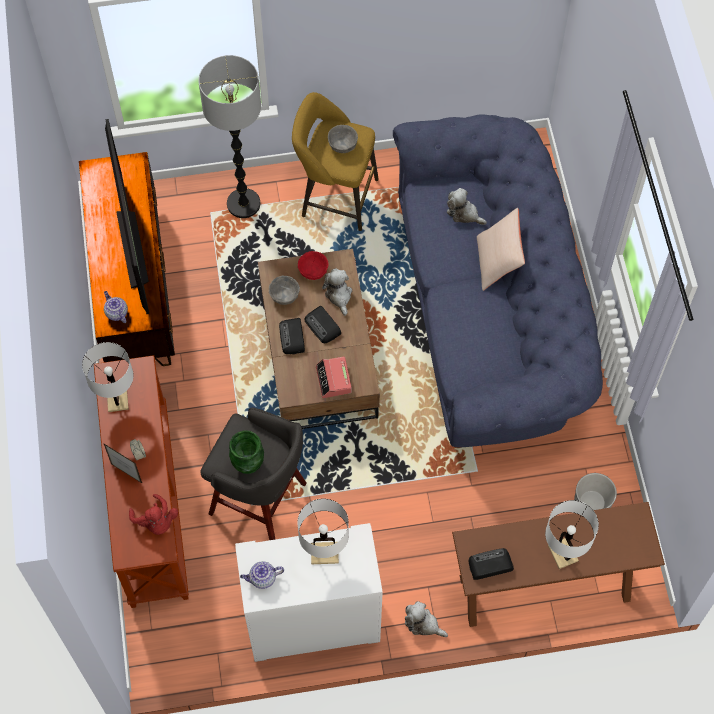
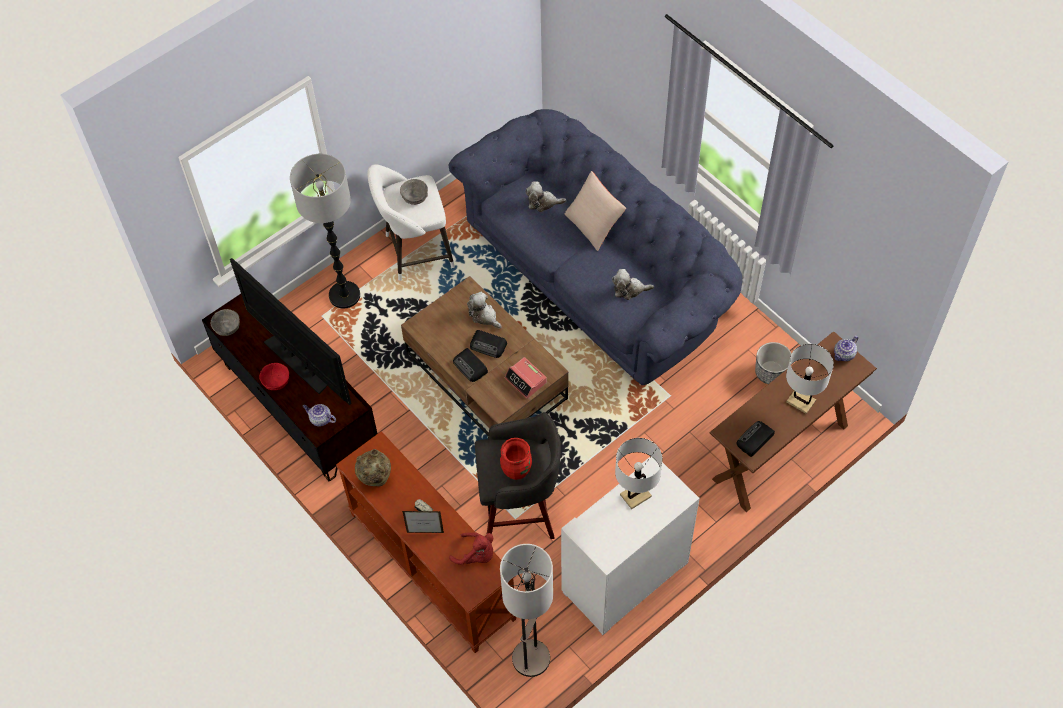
camera: 30 degrees left, 5 degrees down
white table lamp [82,342,134,412] -> beige vase [355,449,391,486]
green vase [229,430,264,474] -> red vase [500,438,532,480]
teapot [240,561,284,589] -> teapot moved to [834,336,858,361]
grey bowl [269,276,300,305] -> grey bowl moved to [211,309,240,336]
yellow stool [292,92,379,231] -> white stool [367,164,455,281]
red bowl [298,251,329,280] -> red bowl moved to [259,363,289,390]
plush toy [405,601,448,637] -> plush toy moved to [612,269,654,300]
none -> floor lamp [500,544,553,677]

